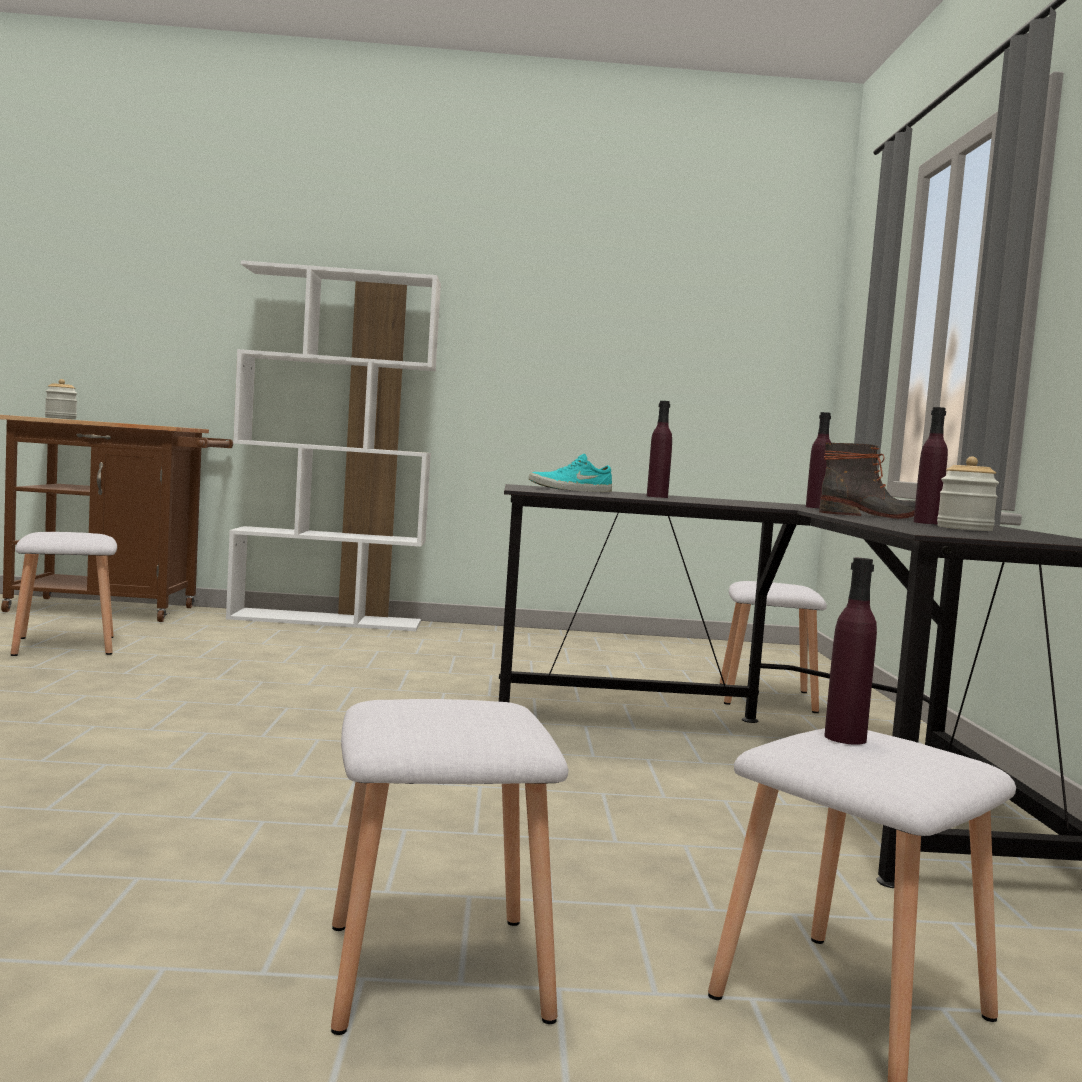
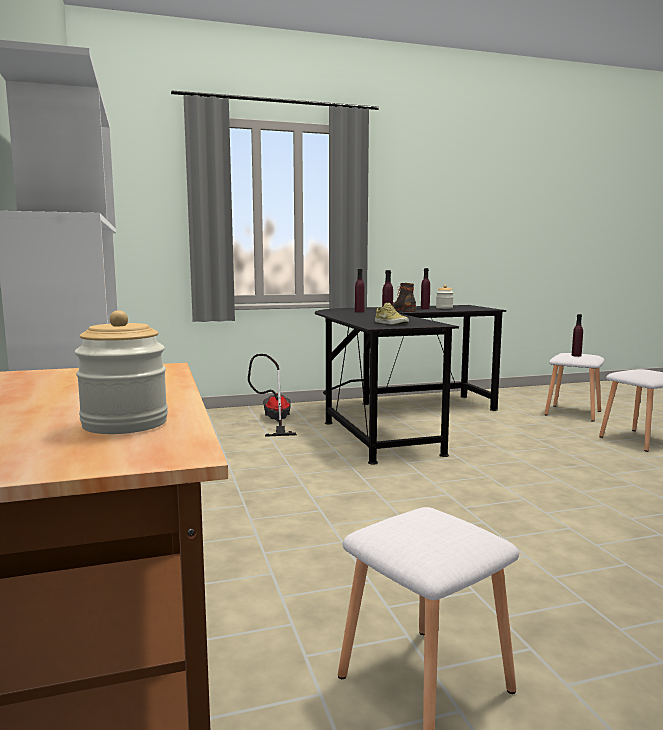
camera: 105 degrees left, 5 degrees up
turquoise shoe [529,454,612,492] -> beige shoe [375,303,409,325]
white stool [720,581,827,713] -> vacuum cleaner [248,354,297,437]

